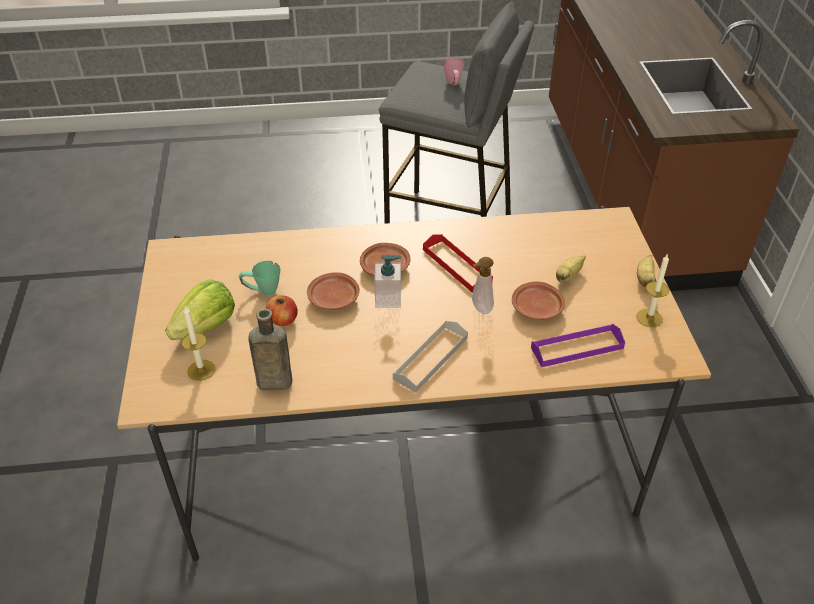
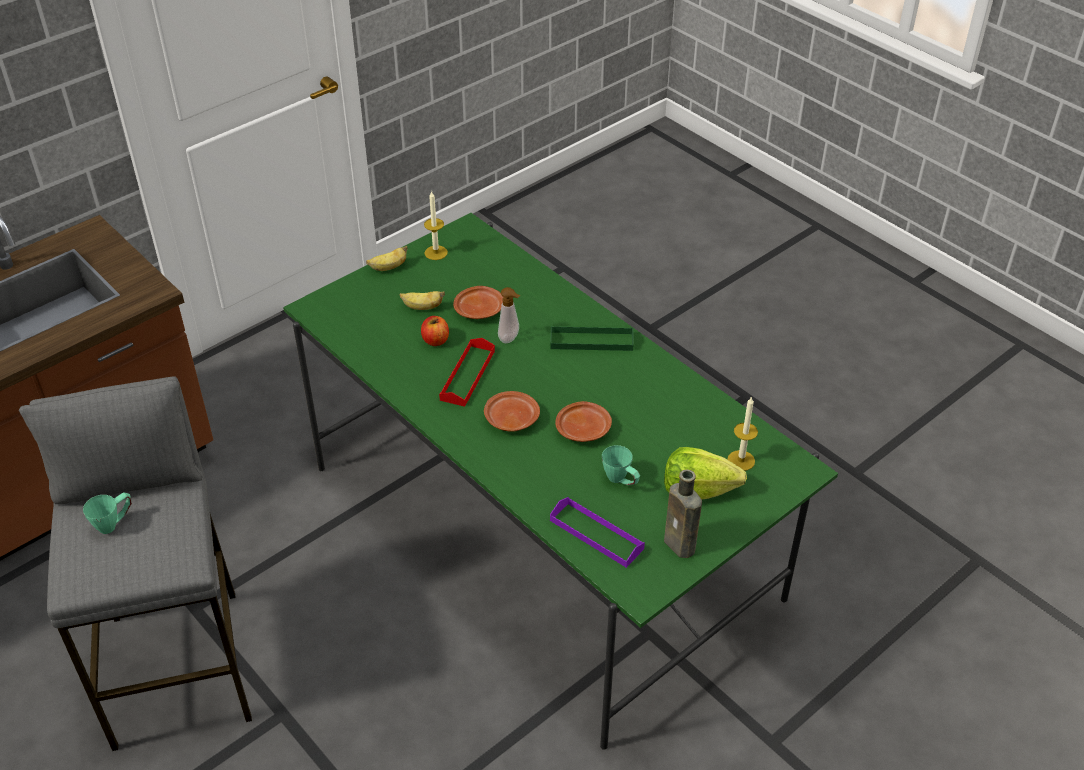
camera: 125 degrees left, 0 degrees up
beige dining table [117,206,711,561] -> green dining table [283,213,838,750]
brown bottle [248,309,292,390] -> brown bottle moved to [664,470,702,558]
apple [266,296,298,326] -> apple moved to [421,316,449,346]
soap dispenser [374,255,401,308] -> none
grey tray [393,321,468,392] -> green tray [550,326,634,351]
pink mug [443,58,464,85] -> green mug [83,492,132,534]
purple tray [531,324,625,367] -> purple tray moved to [550,497,645,568]

